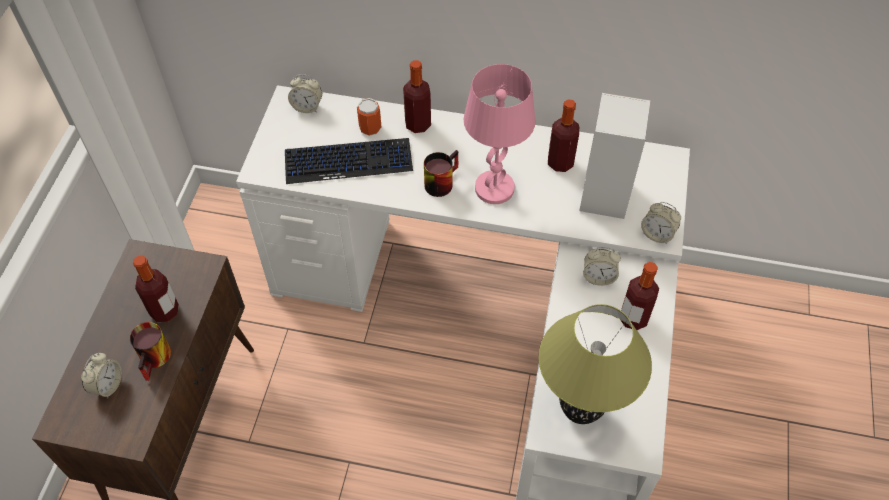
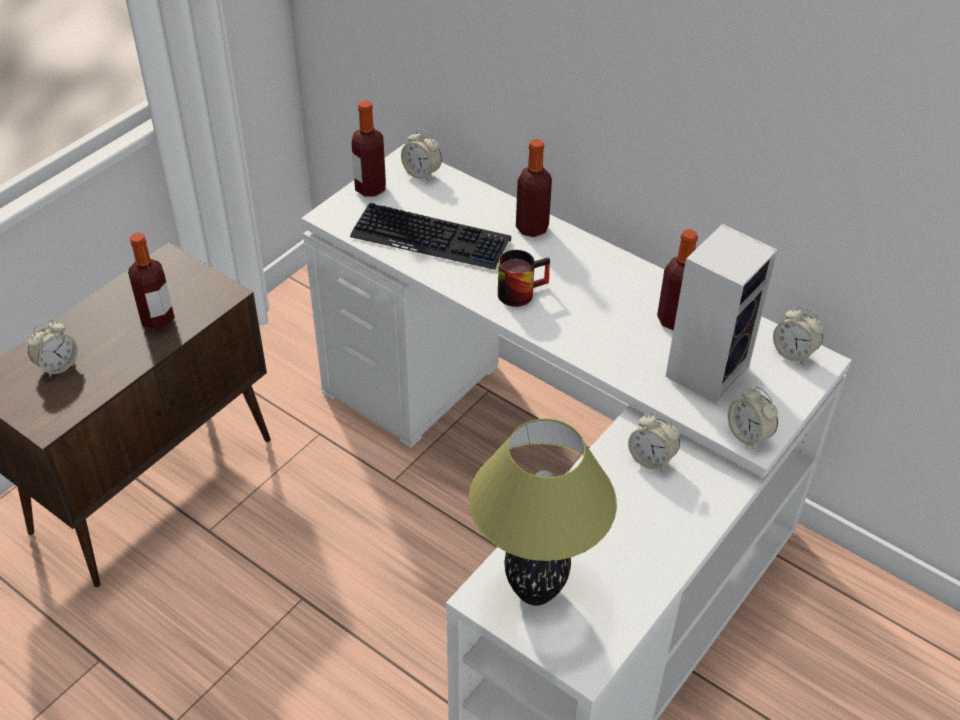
camera: 25 degrees right, 10 degrees down
mug [130,322,171,381] -> none
can [357,98,381,136] -> none
pink table lamp [464,64,535,204] -> none
bottle [621,262,659,330] -> bottle moved to [352,100,386,197]
none -> alarm clock [773,306,824,365]

